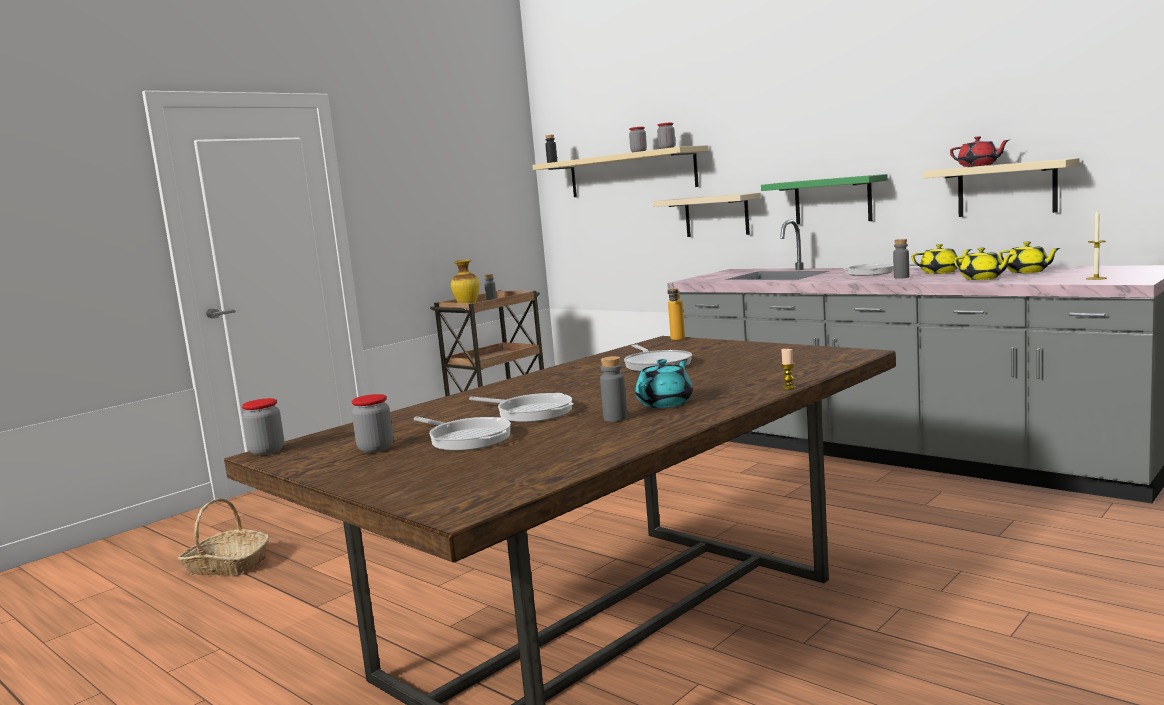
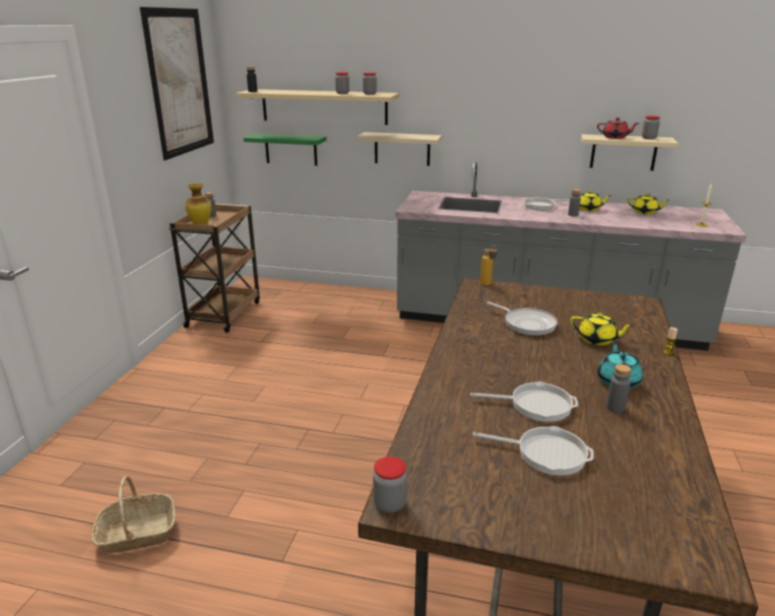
camera: 30 degrees left, 15 degrees up
jar [351,394,393,453] -> jar moved to [642,116,660,139]
green shelf [761,174,888,225] -> green shelf moved to [243,133,327,166]
yellow teapot [954,248,1014,280] -> yellow teapot moved to [570,312,634,346]
none -> picture [140,7,214,160]

